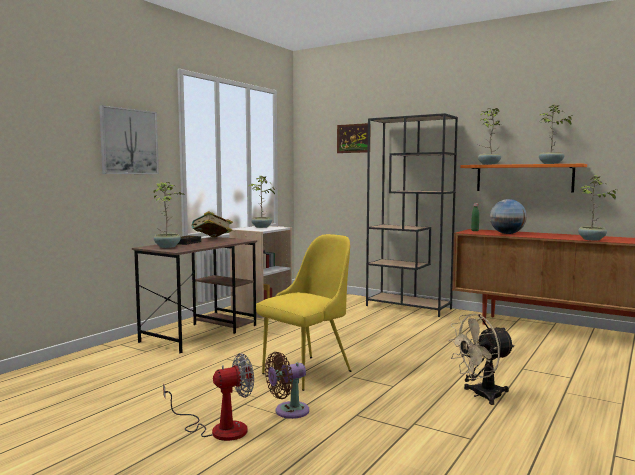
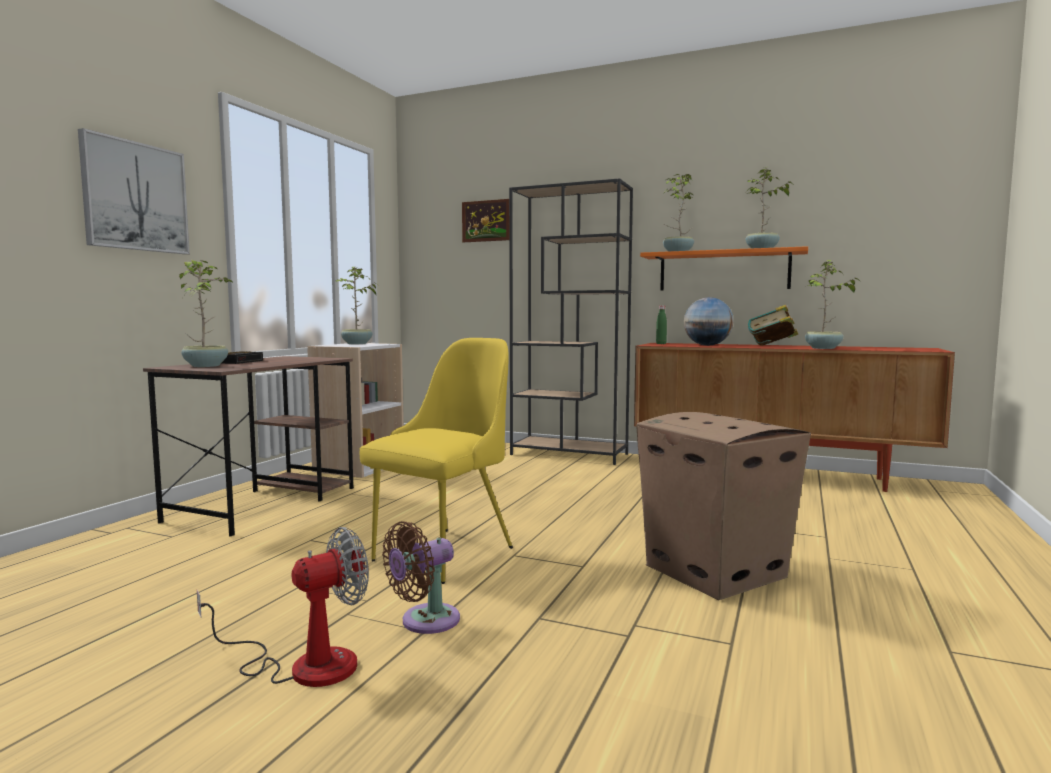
camera: 10 degrees left, 0 degrees up
book [191,211,233,237] -> book moved to [748,305,798,346]
beige fan [448,314,515,405] -> cardboard box [636,412,811,600]

